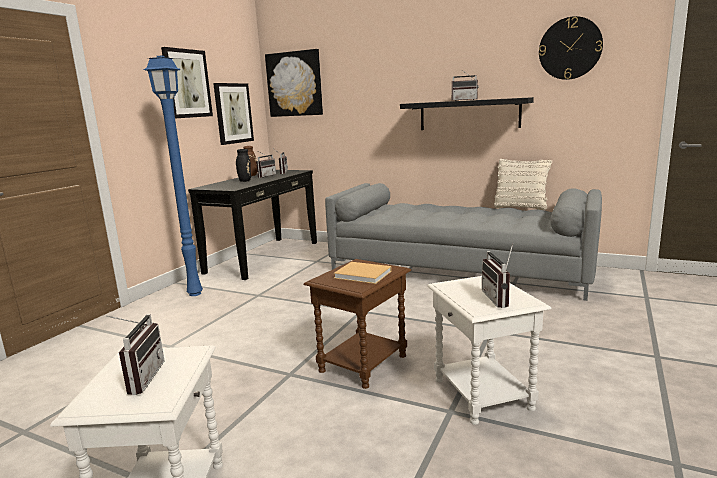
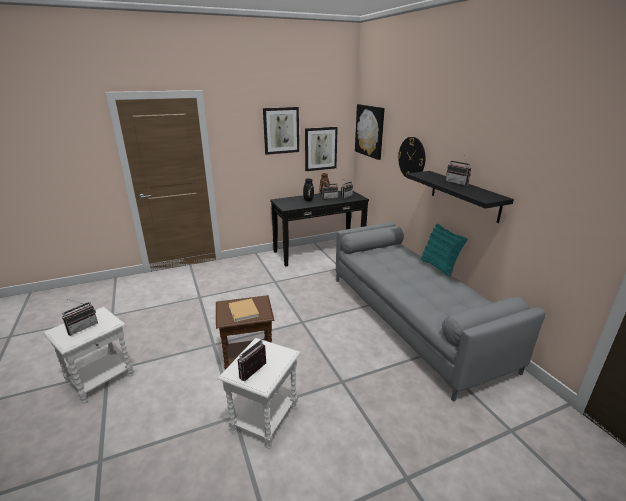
camera: 40 degrees right, 10 degrees up
blue floor lamp [144,56,203,296] -> none
beige pillow [494,158,552,210] -> none
wall clock [539,16,603,80] -> wall clock moved to [397,137,425,179]
none -> turquoise pillow [421,224,468,277]

